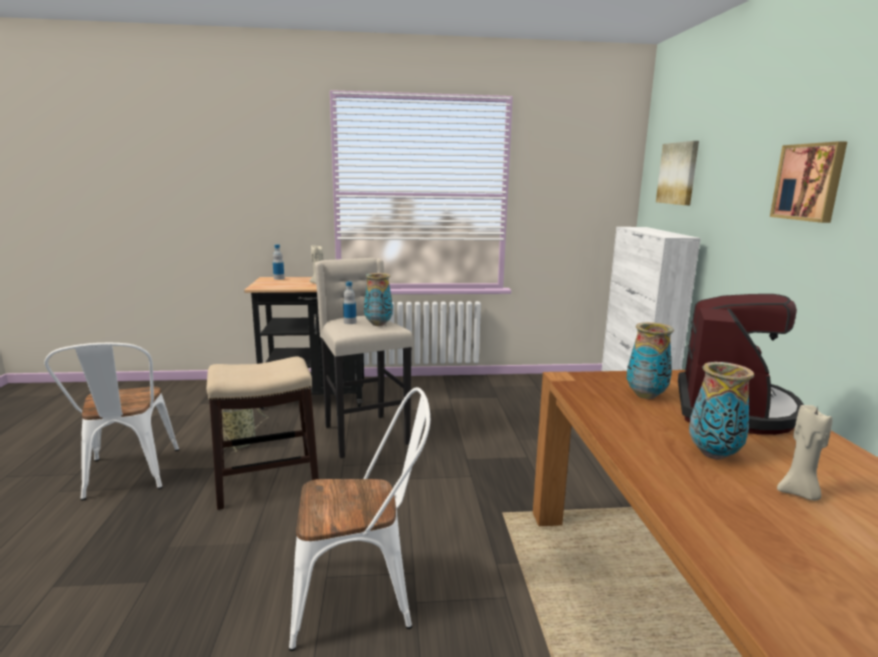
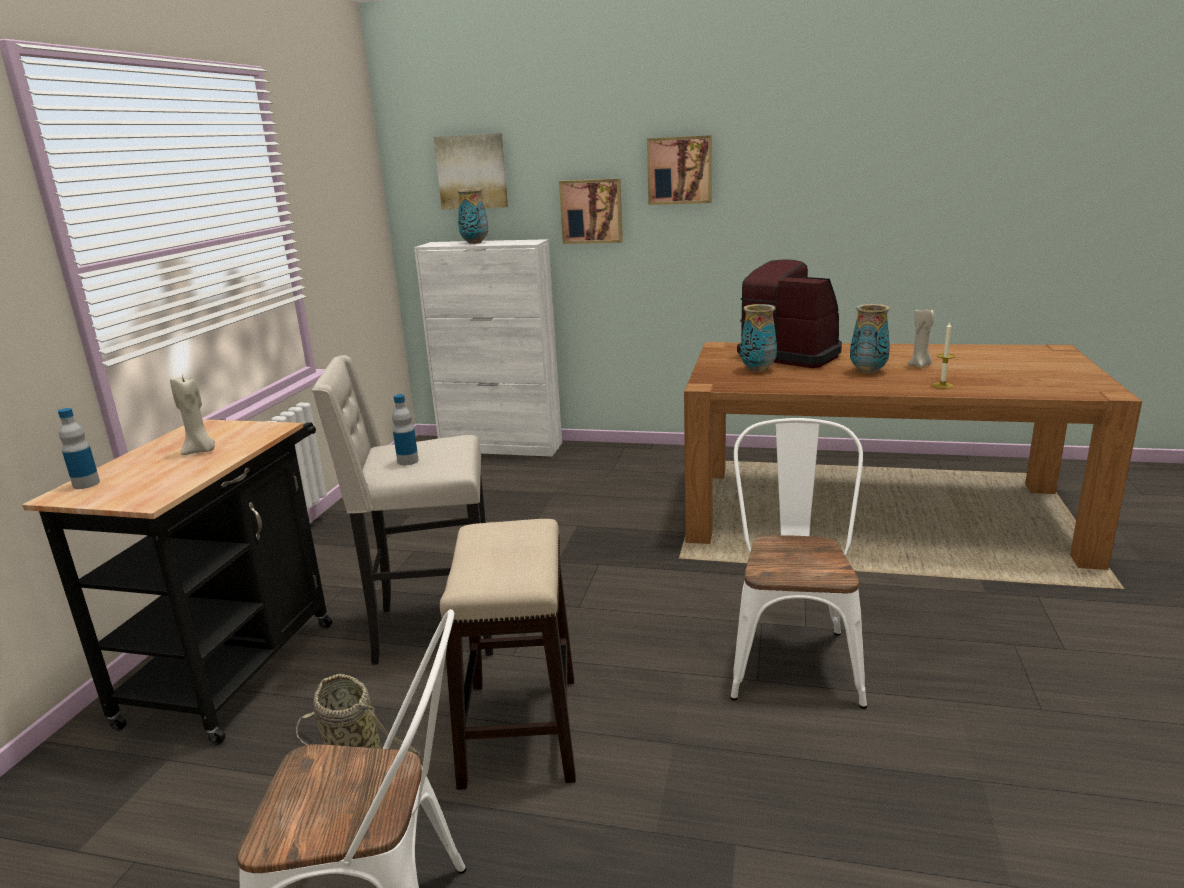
camera: 70 degrees left, 5 degrees up
vase [364,273,393,326] -> vase moved to [457,189,488,244]
none -> picture [559,178,623,244]
none -> candle [932,322,955,389]

